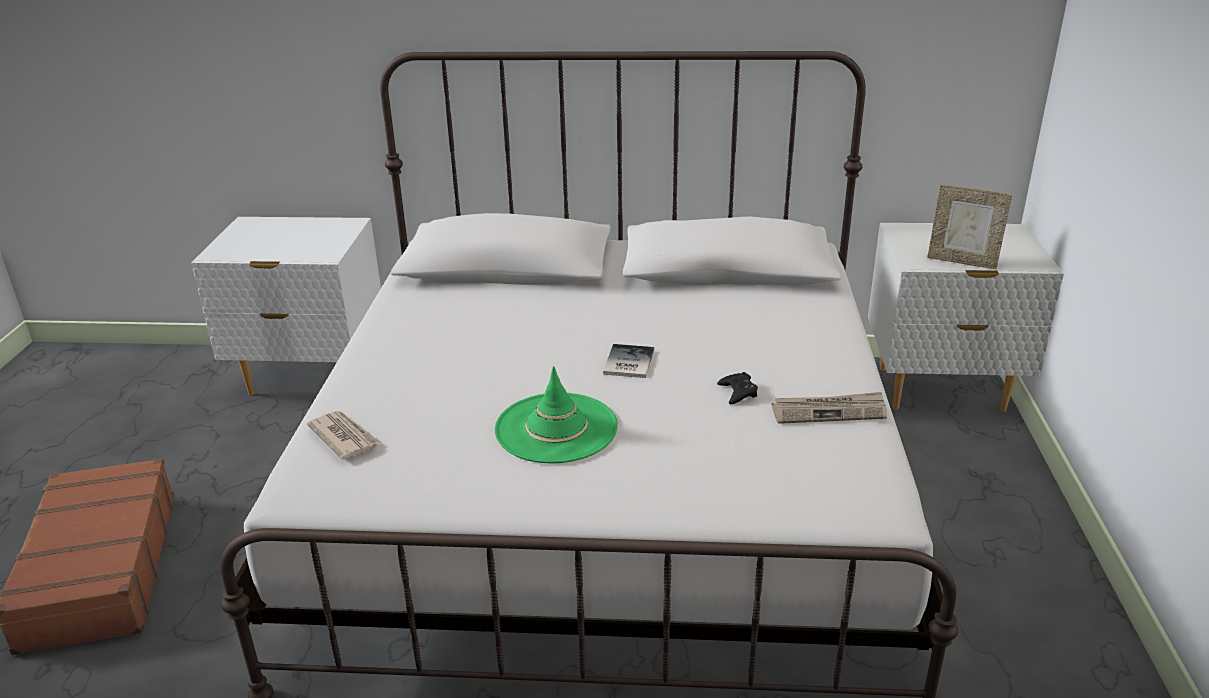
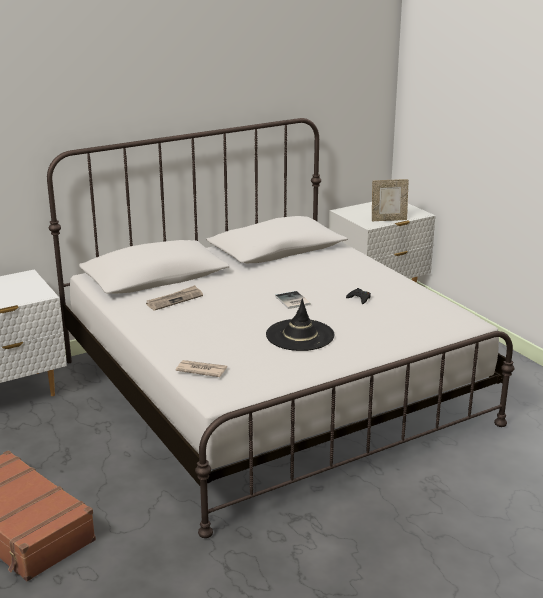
camera: 35 degrees left, 5 degrees down
green hat [495,366,618,464] -> black hat [266,298,334,351]
newspaper [772,392,887,424] -> newspaper moved to [146,285,203,311]

